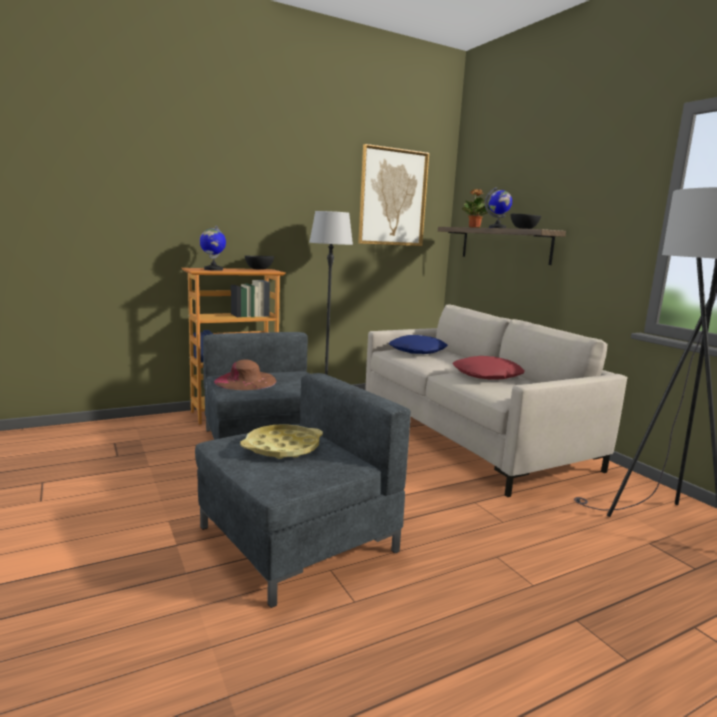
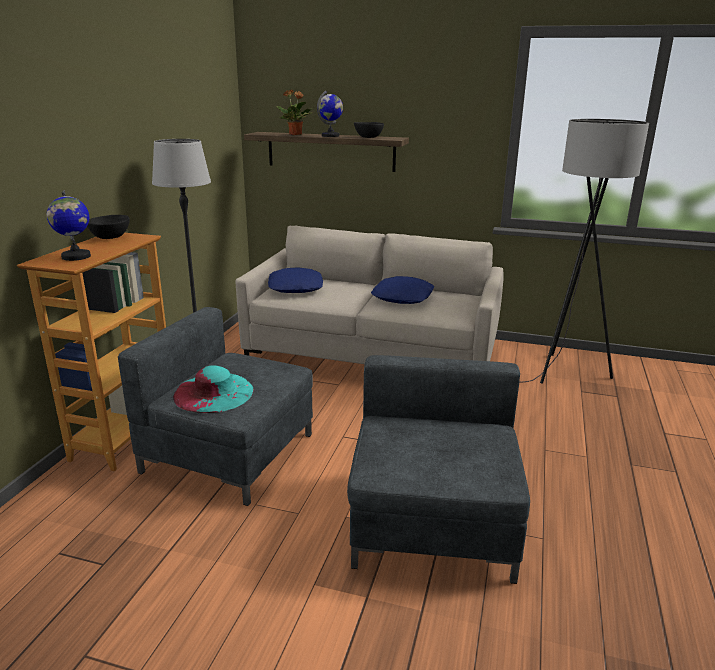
camera: 45 degrees left, 10 degrees up
brown hat [214,359,276,390] -> turquoise hat [173,365,254,413]
yellow tray [240,424,323,459] -> none
picture [358,144,429,246] -> none
red pillow [452,356,525,380] -> blue pillow [371,276,434,304]

